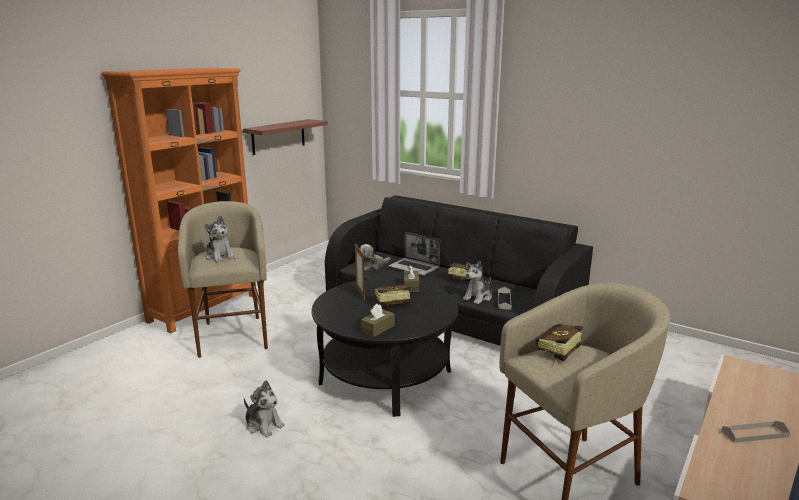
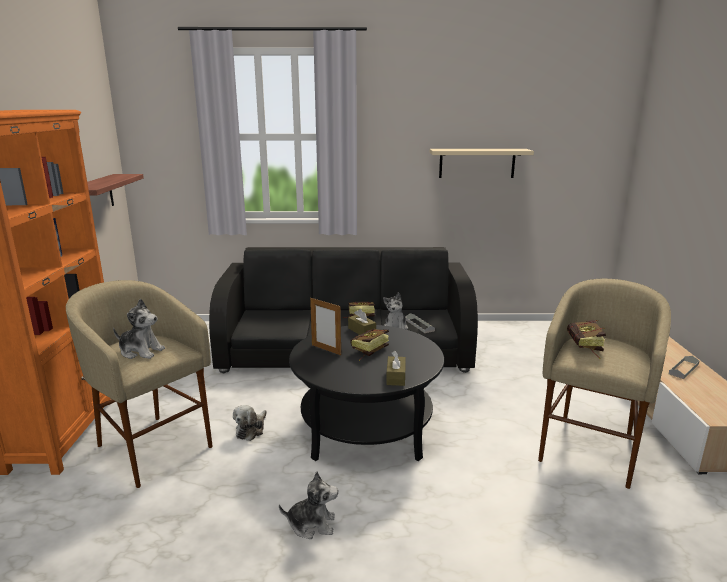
camera: 35 degrees left, 0 degrees up
plush toy [360,244,391,271] -> plush toy moved to [233,405,267,441]
laptop [389,232,440,276] -> none
none -> beige shelf [429,149,534,178]

